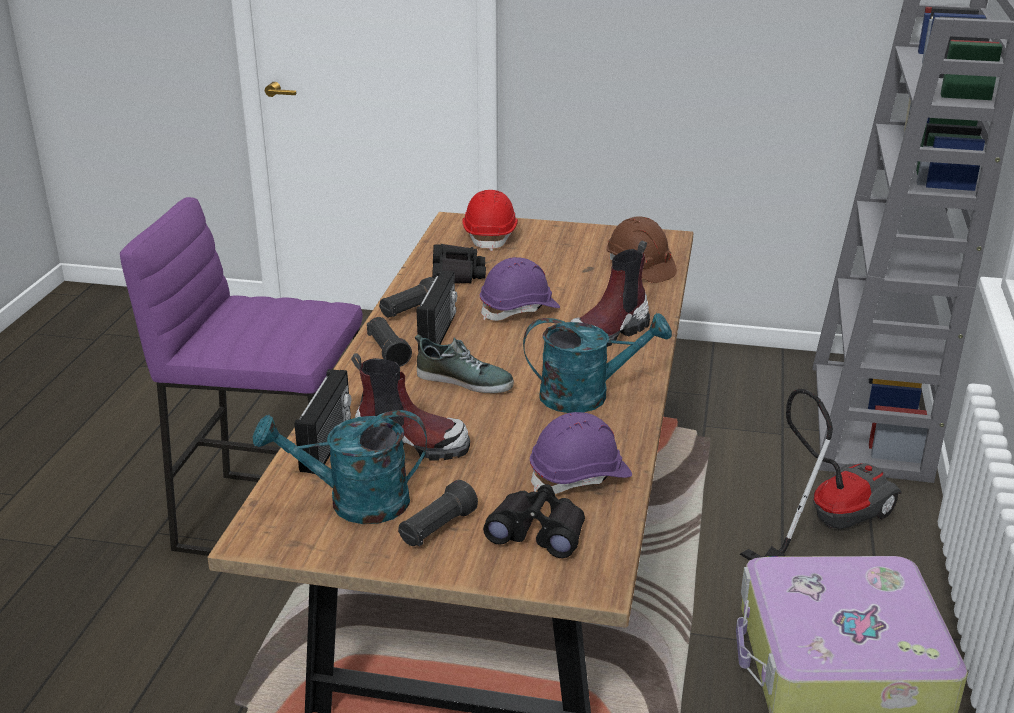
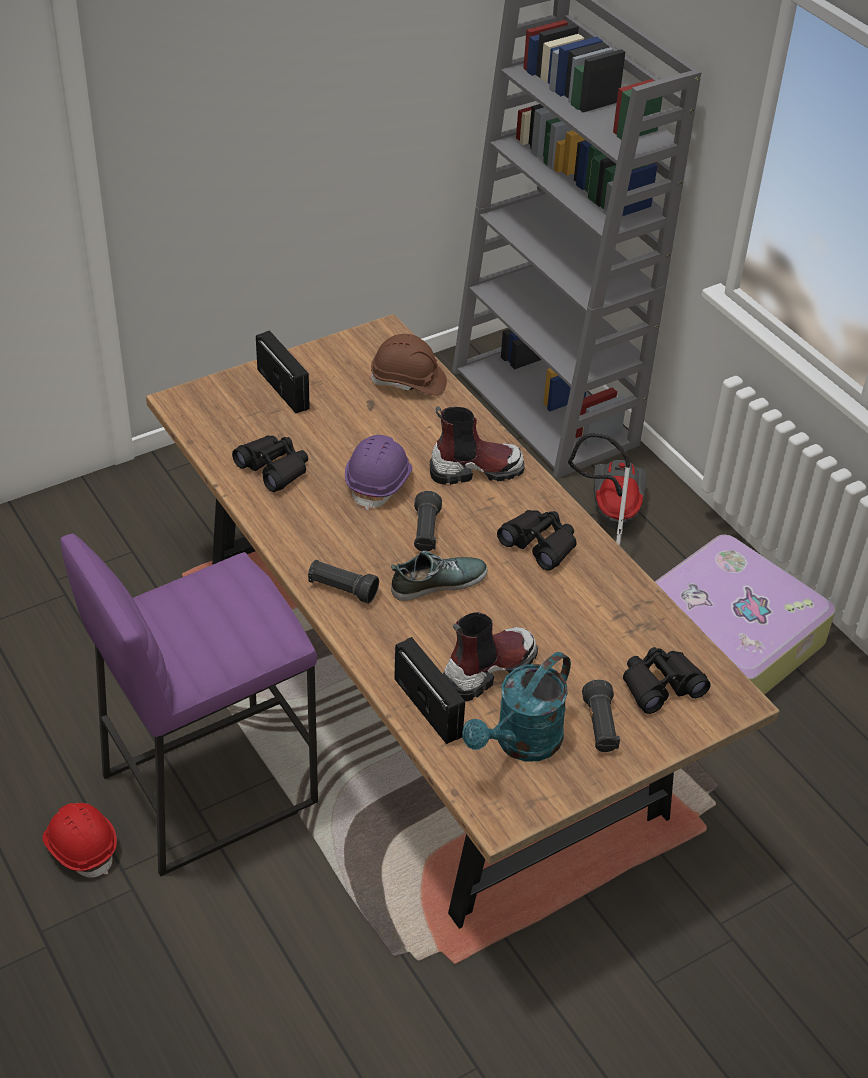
camera: 45 degrees left, 15 degrees up
black flashlight [379,277,435,318] -> black flashlight moved to [414,491,442,551]
radio [417,270,457,352] -> radio moved to [256,330,310,413]
red hard hat [462,190,518,251] -> red hard hat moved to [43,803,117,878]
turquoise watering can [523,313,672,413] -> black binoculars [497,510,576,571]
purple hard hat [530,412,632,494] -> none
boot [571,241,650,347] -> boot turned 105 degrees counterclockwise [430,406,525,485]

